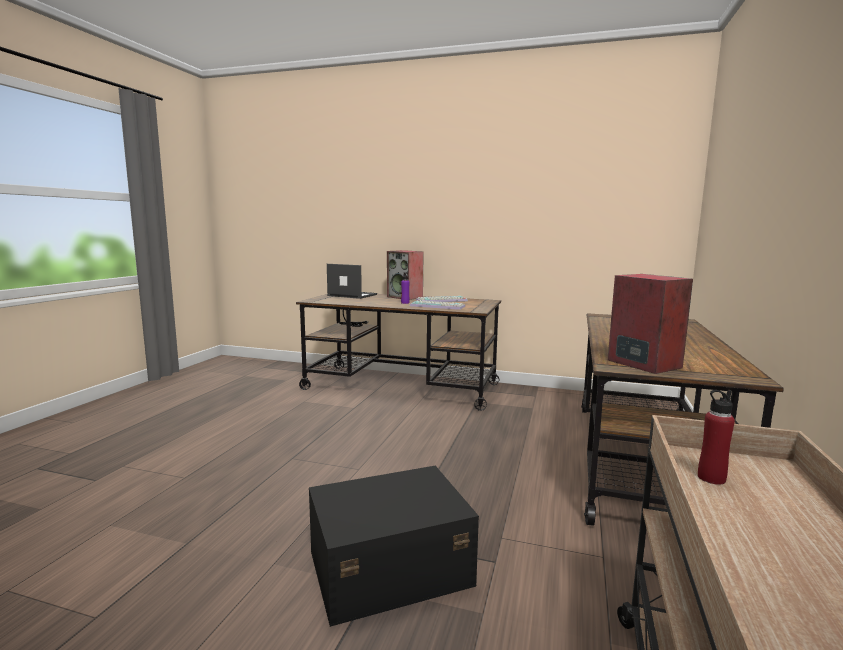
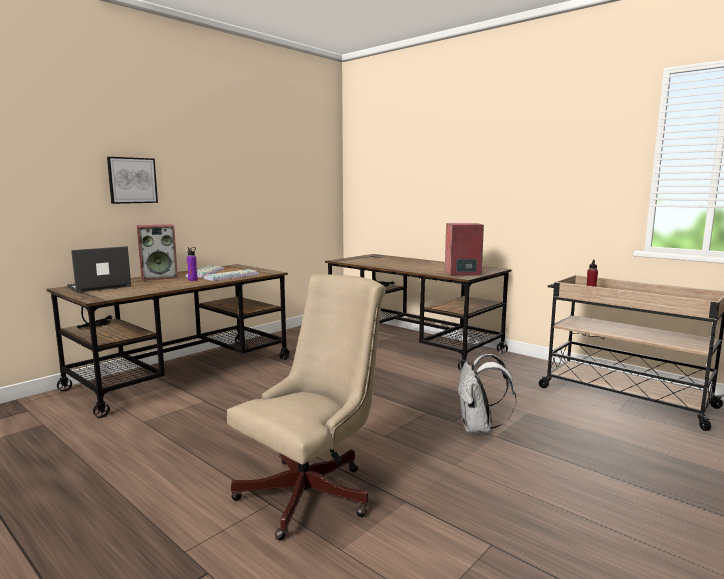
camera: 65 degrees left, 0 degrees up
black storage box [309,466,479,627] -> white backpack [457,354,516,433]
none -> picture [107,157,158,204]
none -> beige office chair [227,274,386,540]

